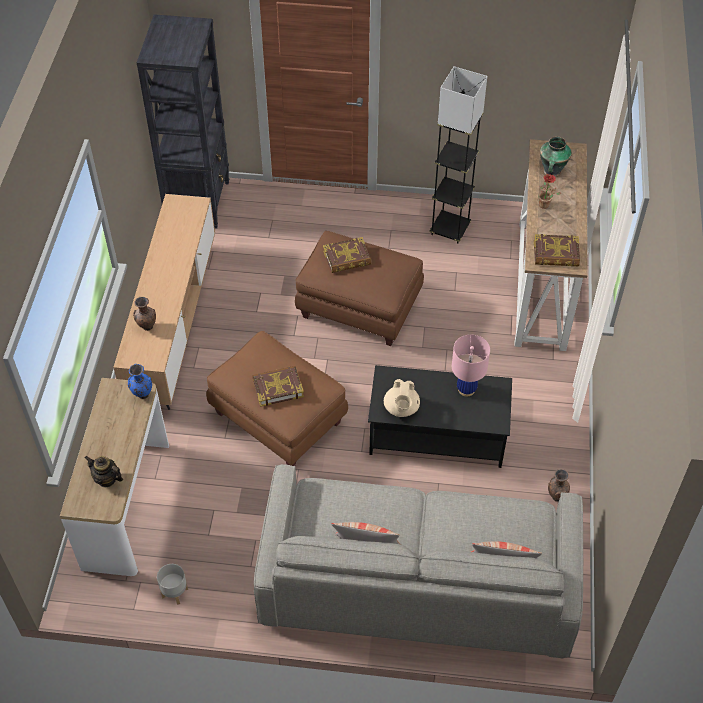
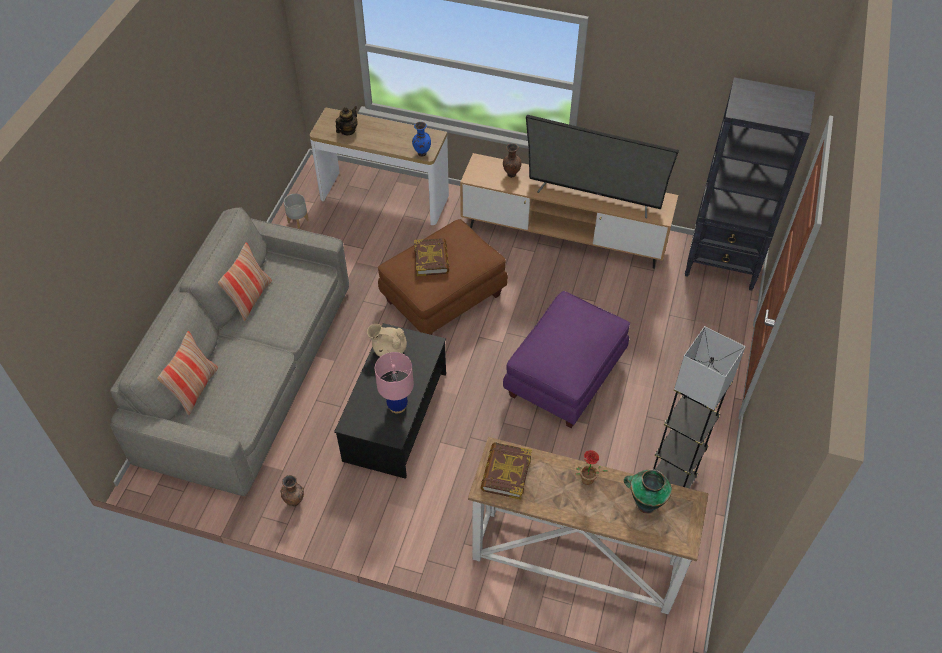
camera: 100 degrees right, 0 degrees up
brown ottoman [295,231,424,346] -> purple ottoman [503,291,630,428]
book [323,237,371,273] -> none
none -> television [526,115,679,218]

